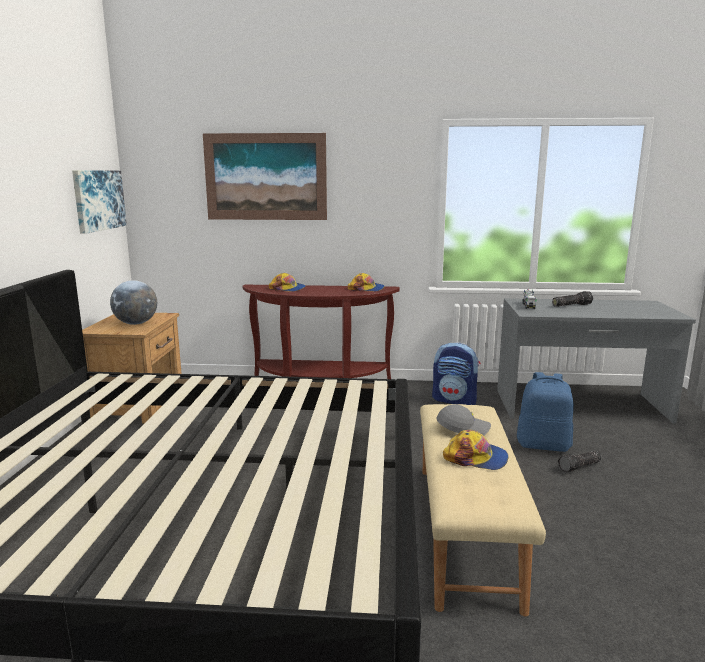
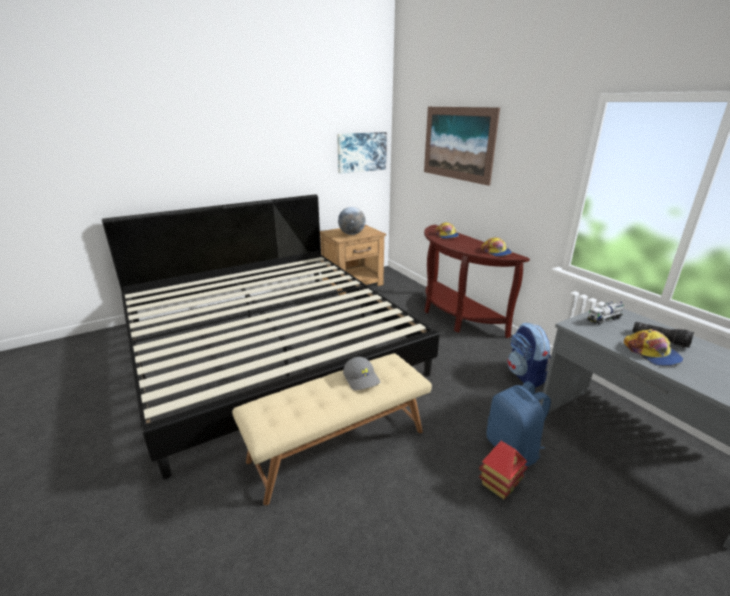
camera: 55 degrees right, 10 degrees up
cap [443,430,508,470] -> cap moved to [624,329,684,366]
flashlight [558,451,602,472] -> toy house [479,441,527,499]

